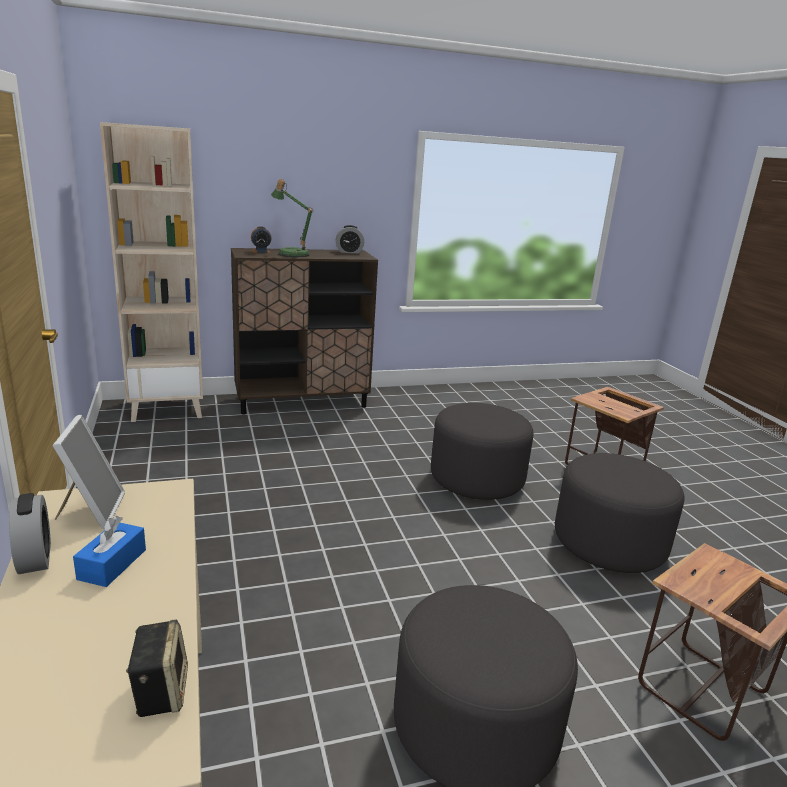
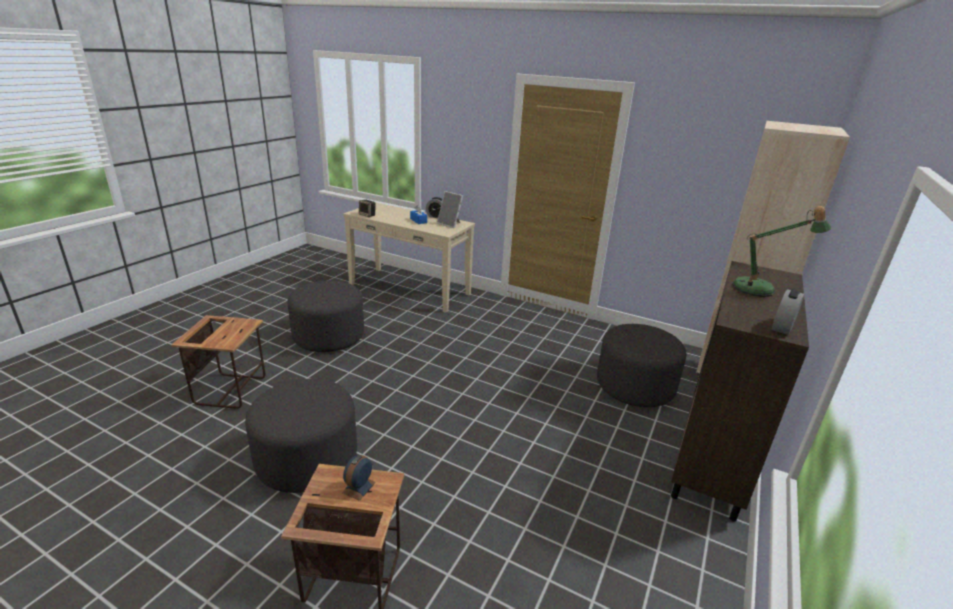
camera: 135 degrees right, 5 degrees up
alarm clock [251,226,272,253] -> alarm clock moved to [342,455,376,501]
grey ottoman [431,403,534,500] -> grey ottoman moved to [597,324,686,407]

